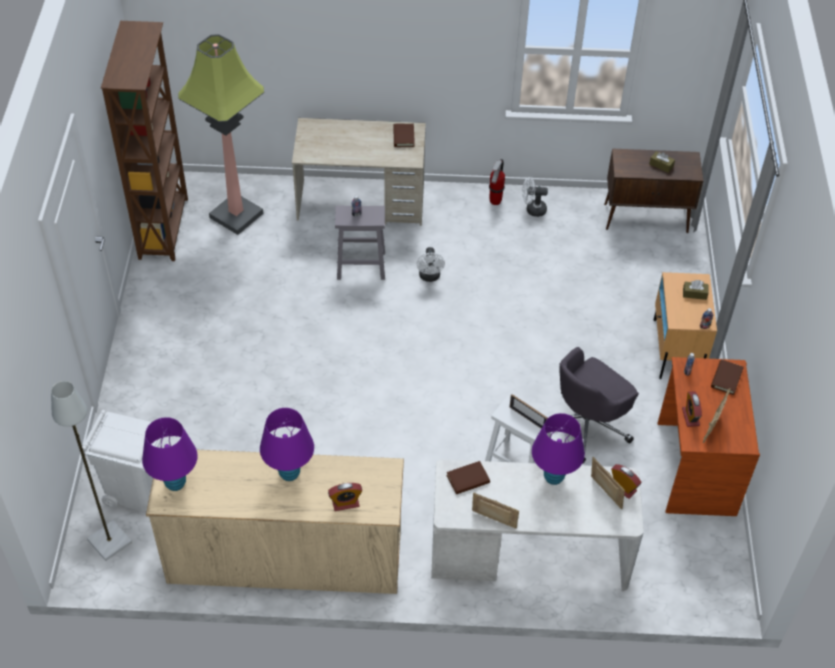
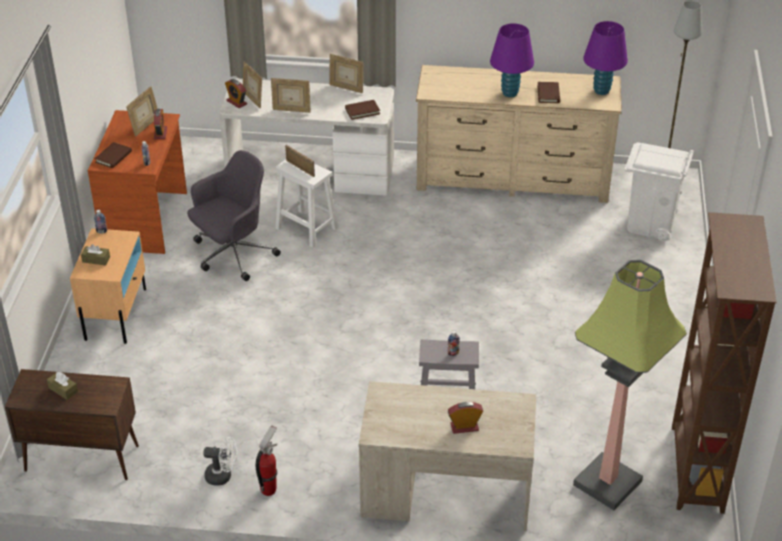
camera: 175 degrees left, 10 degrees down
alarm clock [328,483,362,511] -> alarm clock moved to [448,402,483,434]
brown book [393,123,415,147] -> brown book moved to [537,82,560,103]
white fan [417,247,445,282] -> none
purple table lamp [532,413,585,485] -> picture frame [271,78,311,113]

